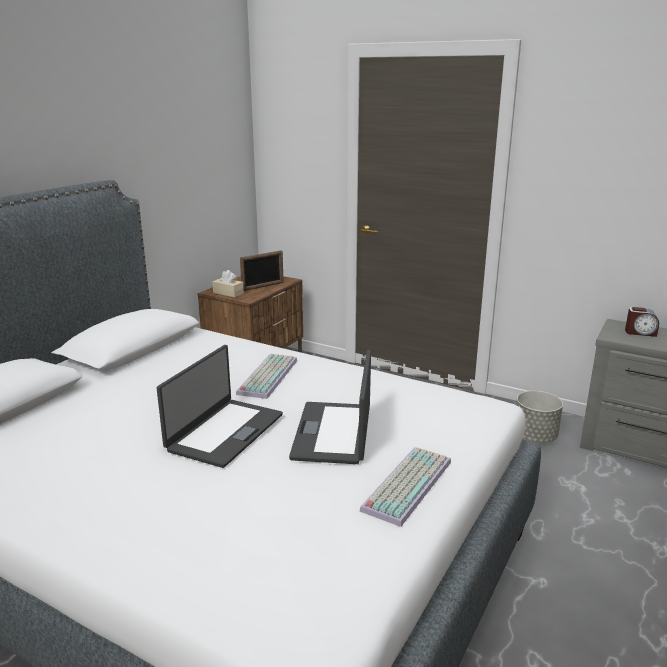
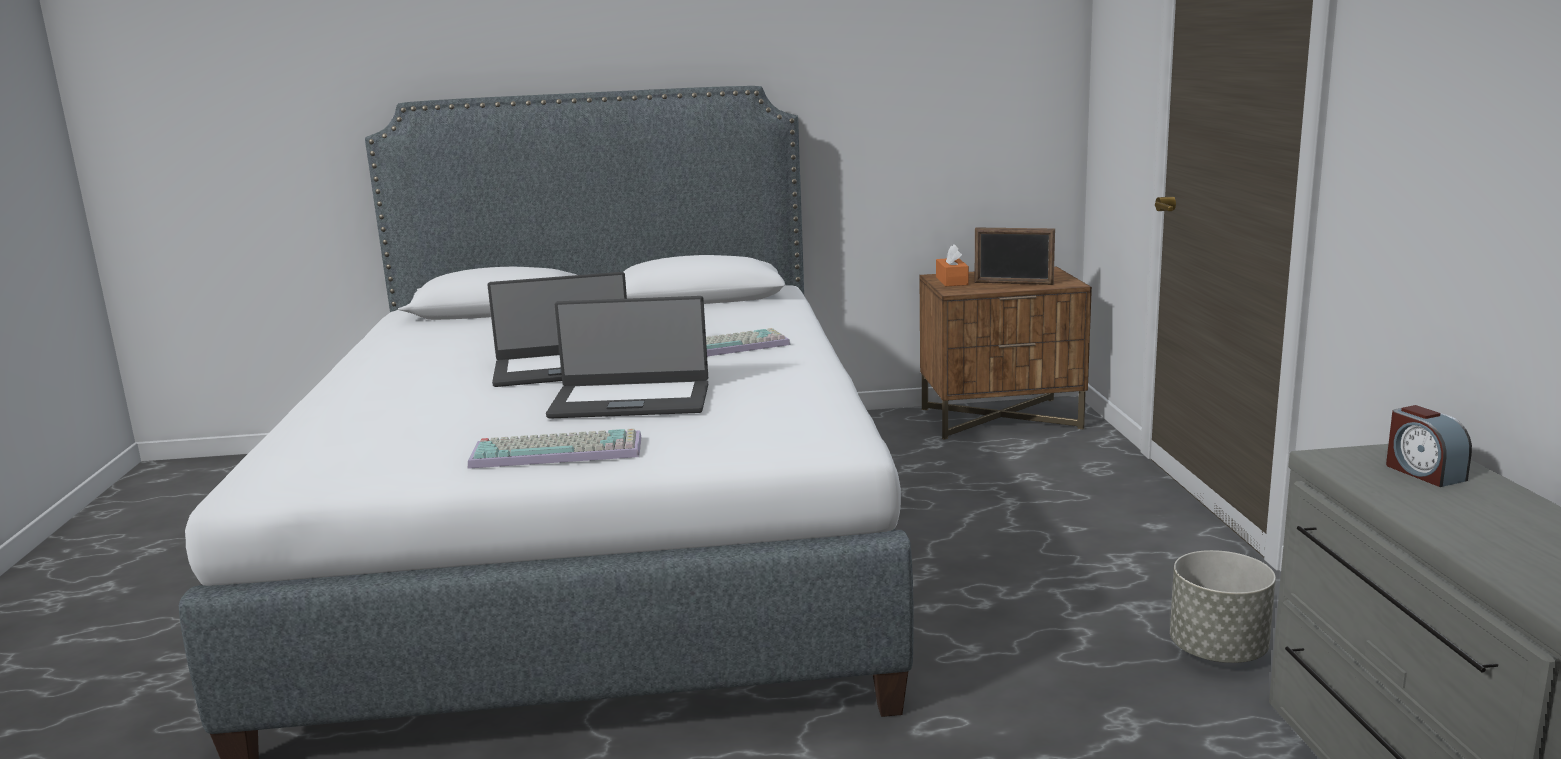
camera: 55 degrees right, 5 degrees down
beige tissue box [212,270,244,297] -> orange tissue box [936,244,969,286]
laptop [289,350,371,464] -> laptop turned 150 degrees counterclockwise [546,296,708,419]

